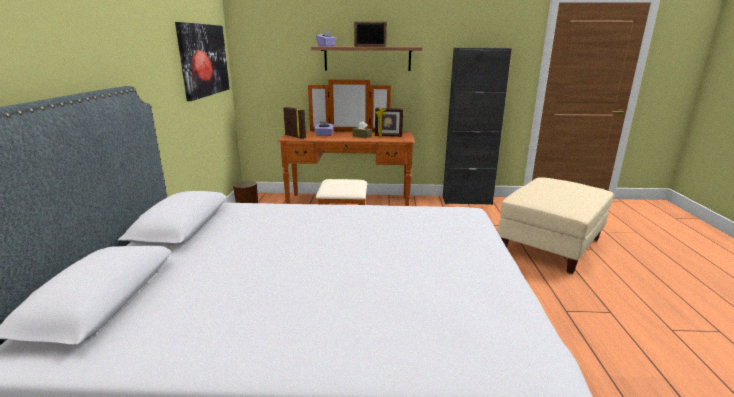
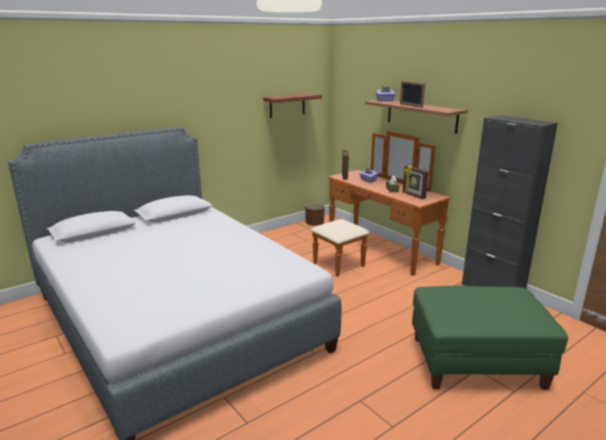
camera: 50 degrees right, 0 degrees up
picture [175,22,230,101] -> shelf [263,93,322,118]
beige ottoman [498,177,613,274] -> green ottoman [412,286,568,390]

